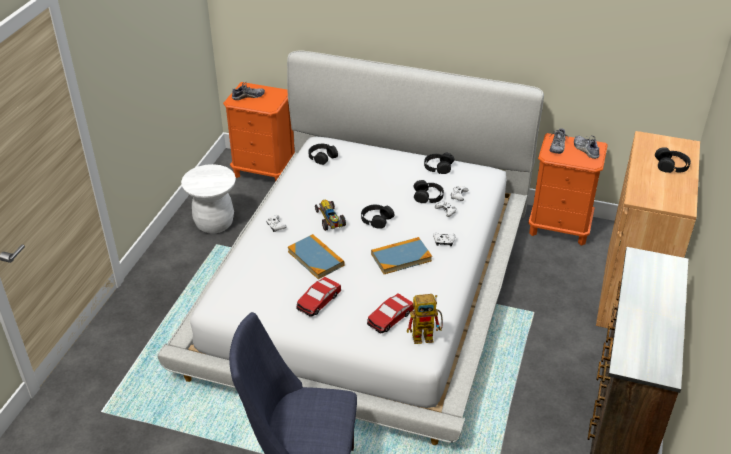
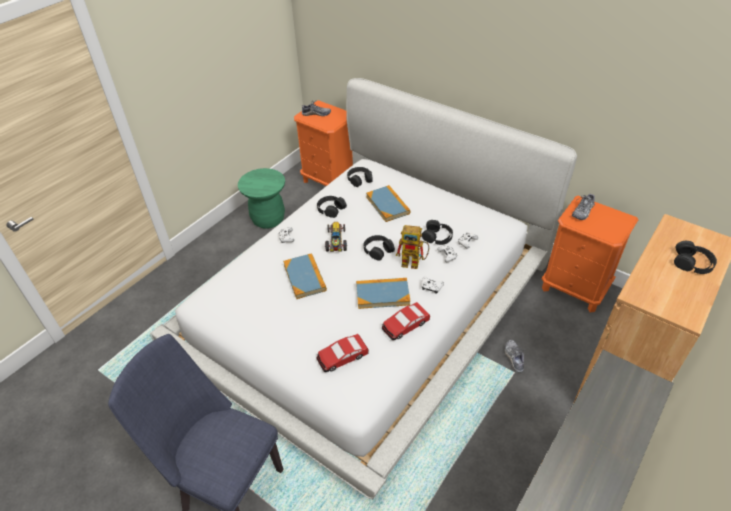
camera: 20 degrees right, 5 degrees up
white stool [181,164,236,234] -> green stool [238,168,285,229]
toy car [297,276,341,317] -> toy car moved to [382,302,430,340]
toy robot [407,294,443,344] -> toy robot moved to [396,225,429,269]
black headphones [424,153,454,174] -> black headphones moved to [317,196,347,218]
shoe [574,135,600,159] -> shoe moved to [505,339,525,372]
none -> book [366,185,410,222]

